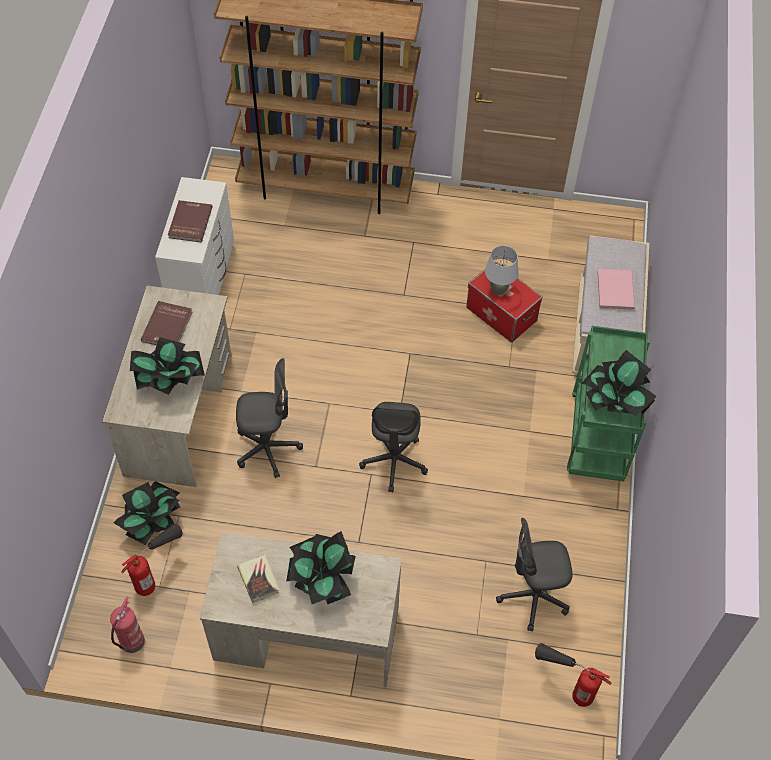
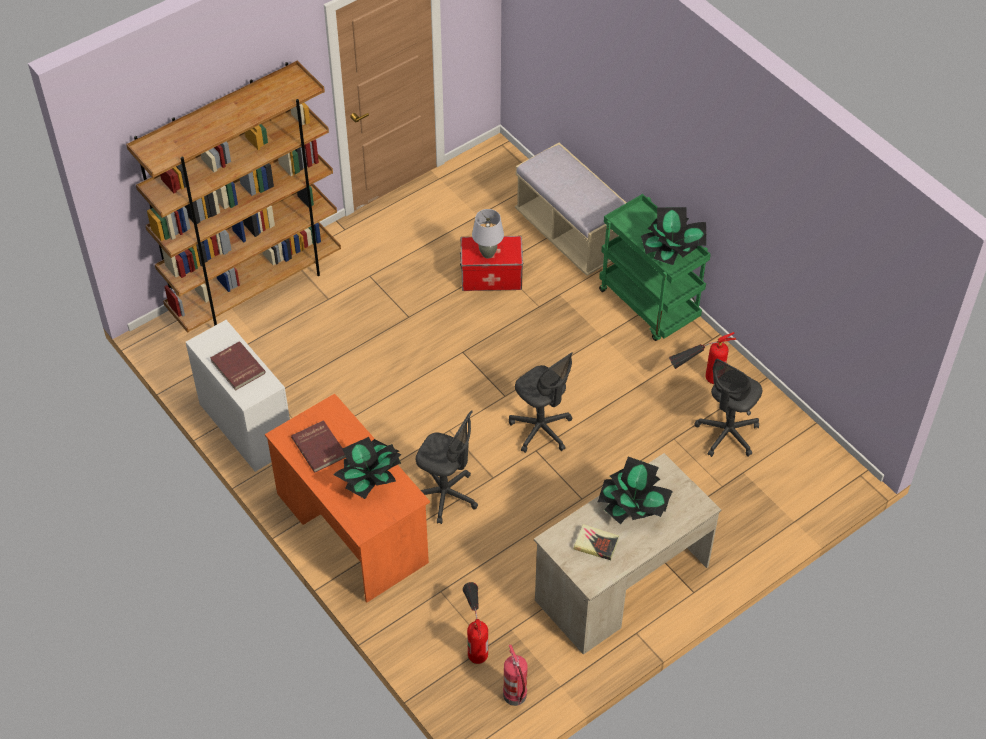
camera: 45 degrees left, 5 degrees down
beige desk [102,286,232,487] -> orange desk [265,394,430,603]
potted plant [114,481,180,545] -> none
grey office chair [236,358,303,478] -> grey office chair turned 75 degrees clockwise [416,411,478,524]
fire extinguisher [535,643,611,707] -> fire extinguisher moved to [669,332,736,384]
pink book [597,269,635,310] -> none

